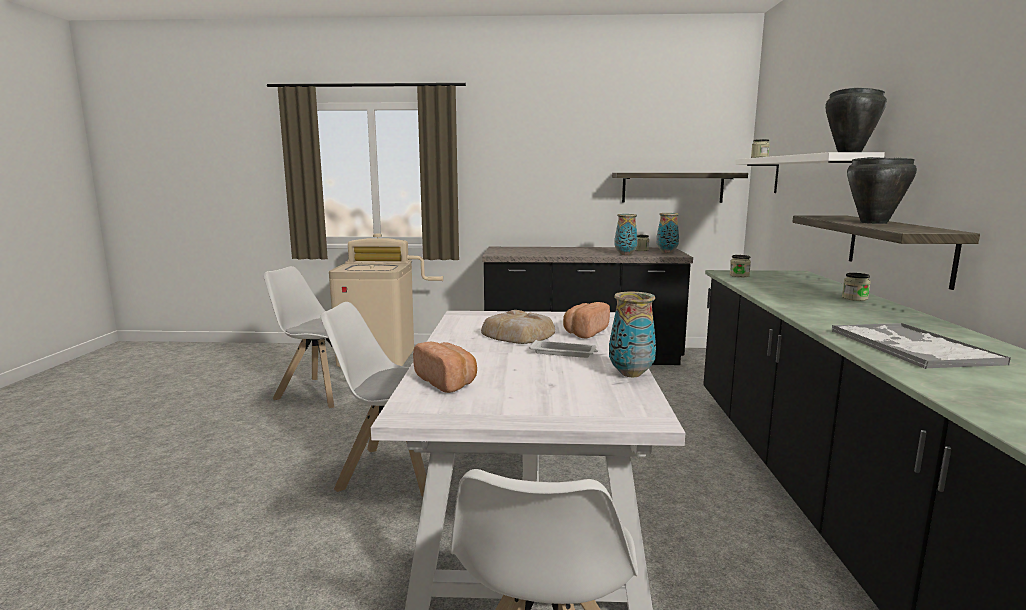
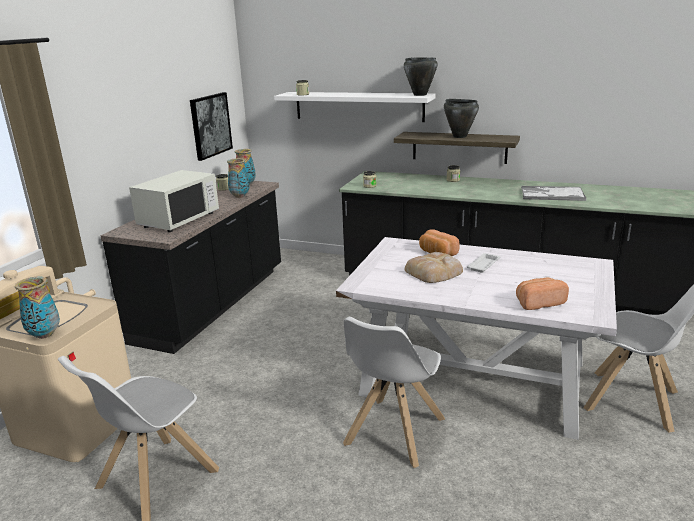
camera: 70 degrees left, 10 degrees up
vase [609,292,656,377] -> vase moved to [15,276,60,339]
shelf [612,173,748,203] -> picture [190,92,233,161]
none -> white microwave [129,170,219,232]

